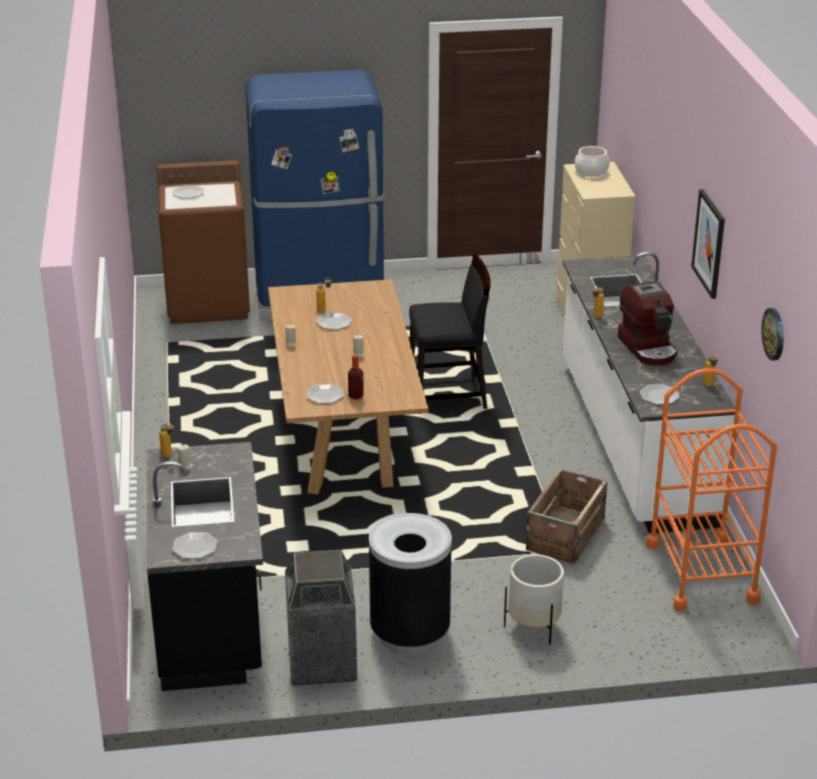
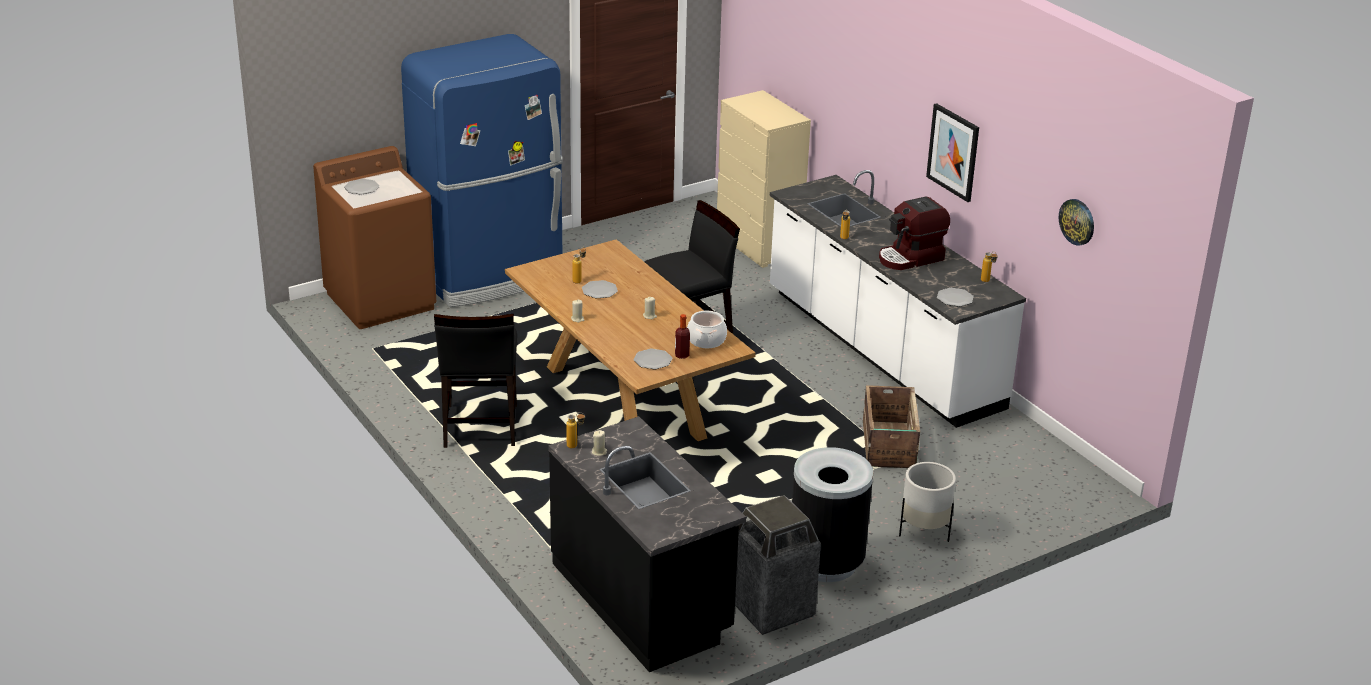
camera: 25 degrees left, 0 degrees up
plate [172,532,218,559] -> none
cooking pot [575,146,610,177] -> cooking pot moved to [687,311,727,348]
coffee machine [618,281,678,366] -> coffee machine turned 105 degrees clockwise [879,196,950,270]
orange cart [646,368,777,611] -> none
none -> black chair [434,314,517,448]

